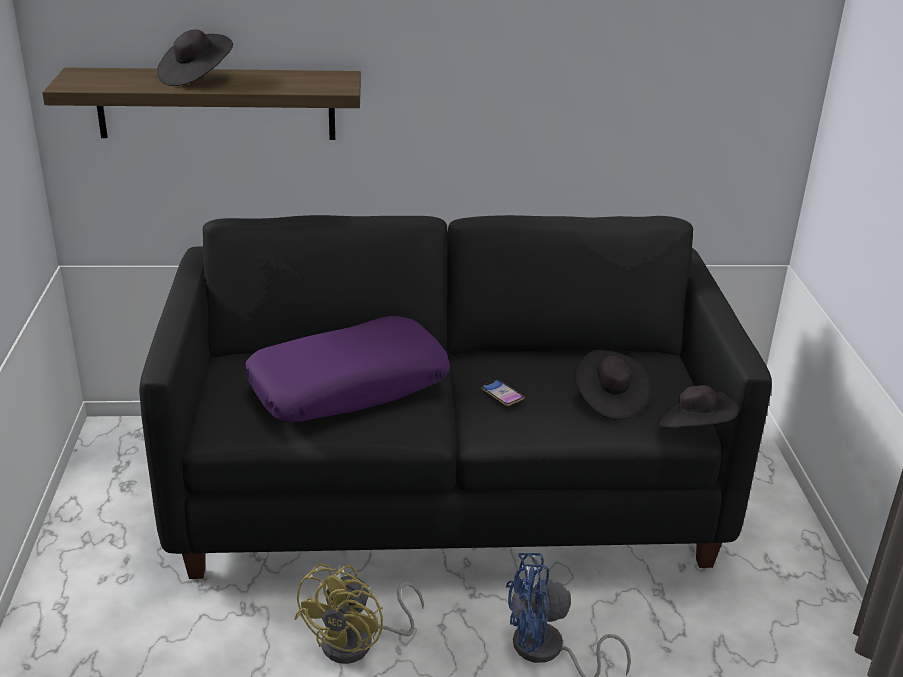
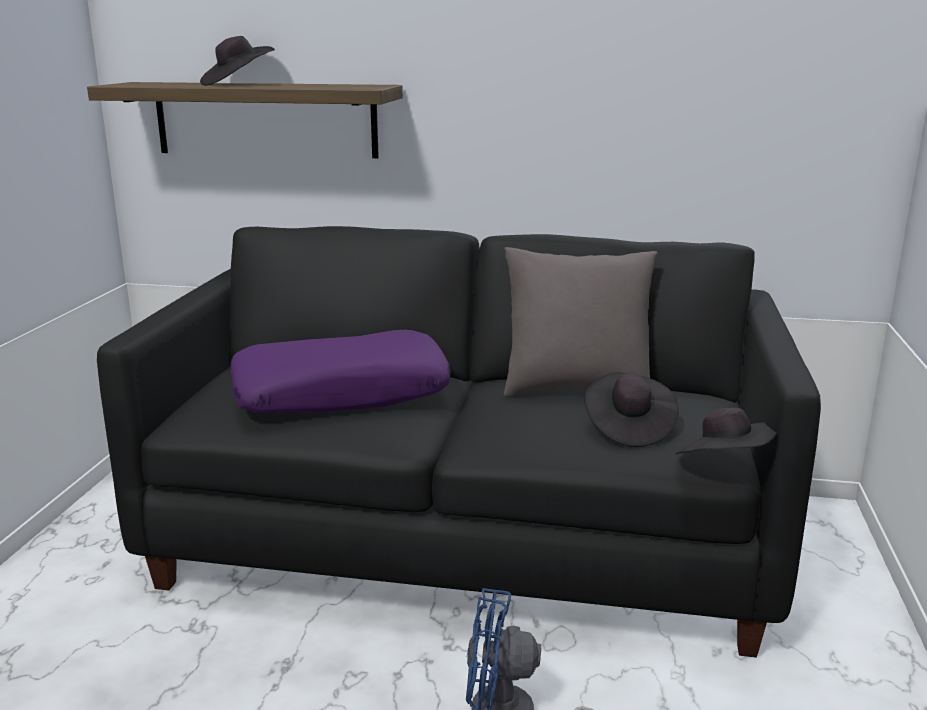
camera: 15 degrees right, 10 degrees down
yellow fan [294,564,424,664] -> none
phone [481,380,525,406] -> none
none -> grey pillow [504,247,658,396]

